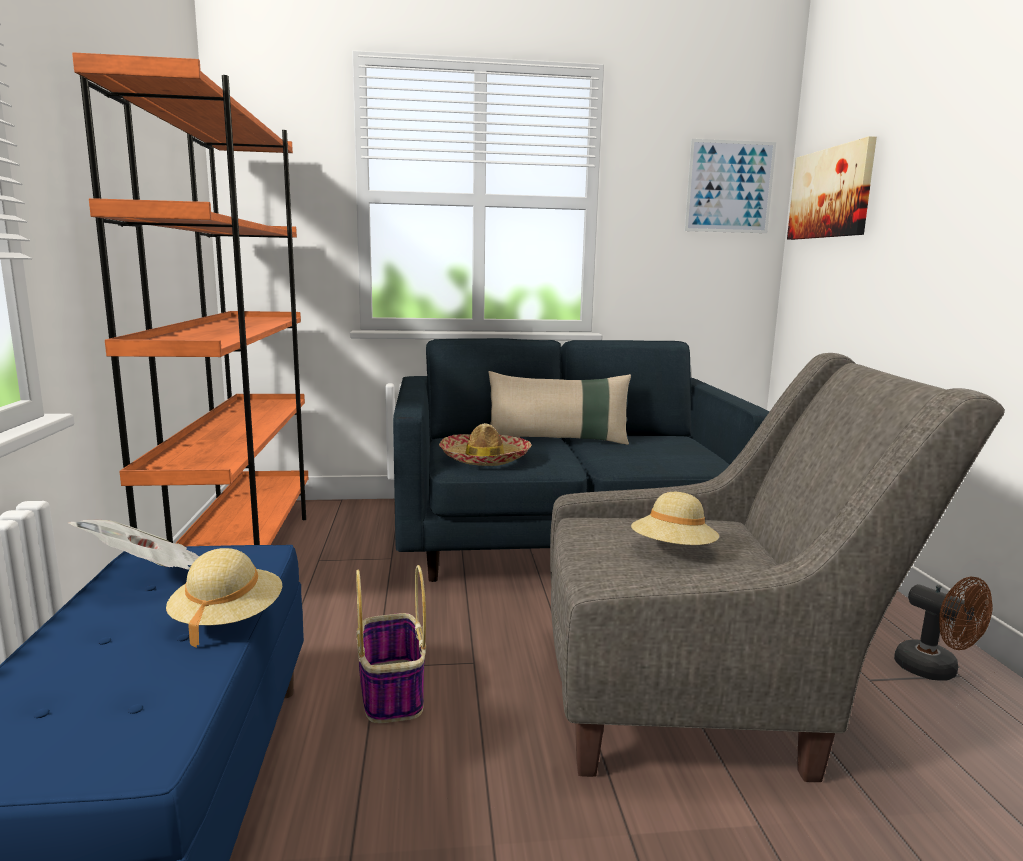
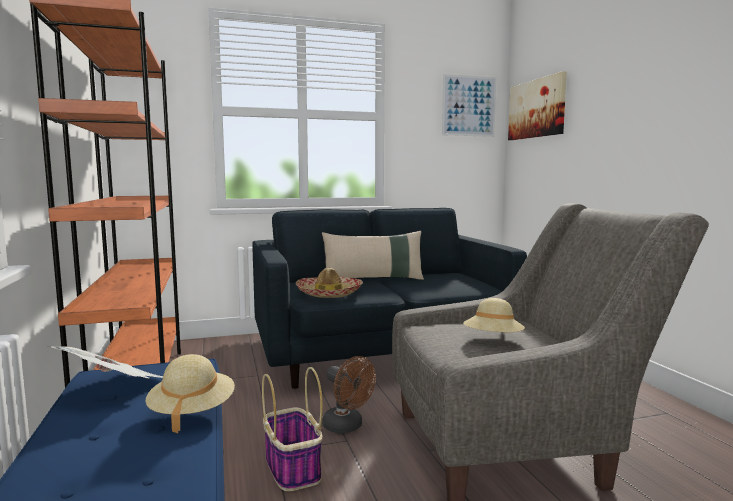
camera: 10 degrees left, 5 degrees down
brown fan [894,577,993,680] -> brown fan moved to [322,356,376,433]

